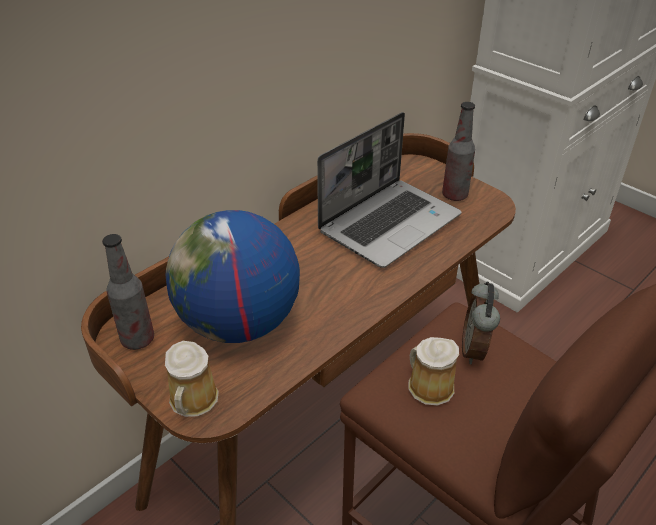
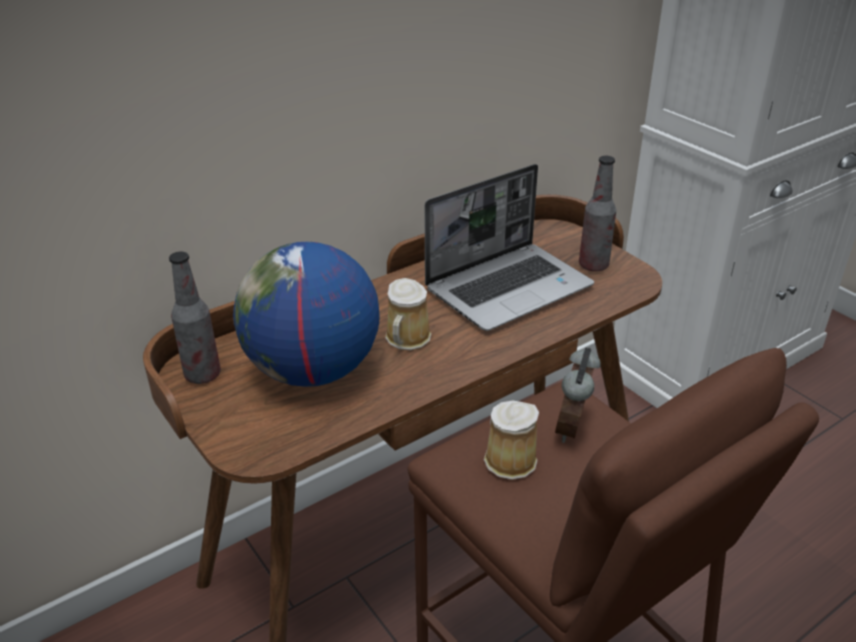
camera: 10 degrees right, 5 degrees down
mug [165,341,219,417] -> mug moved to [385,278,431,350]

